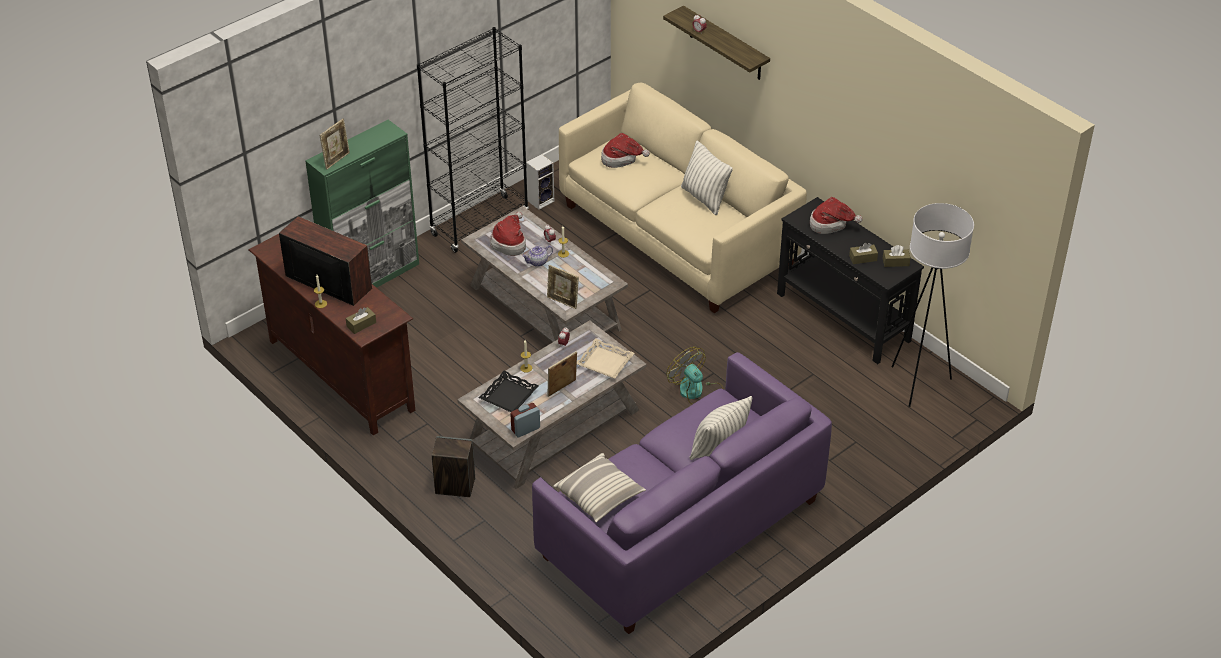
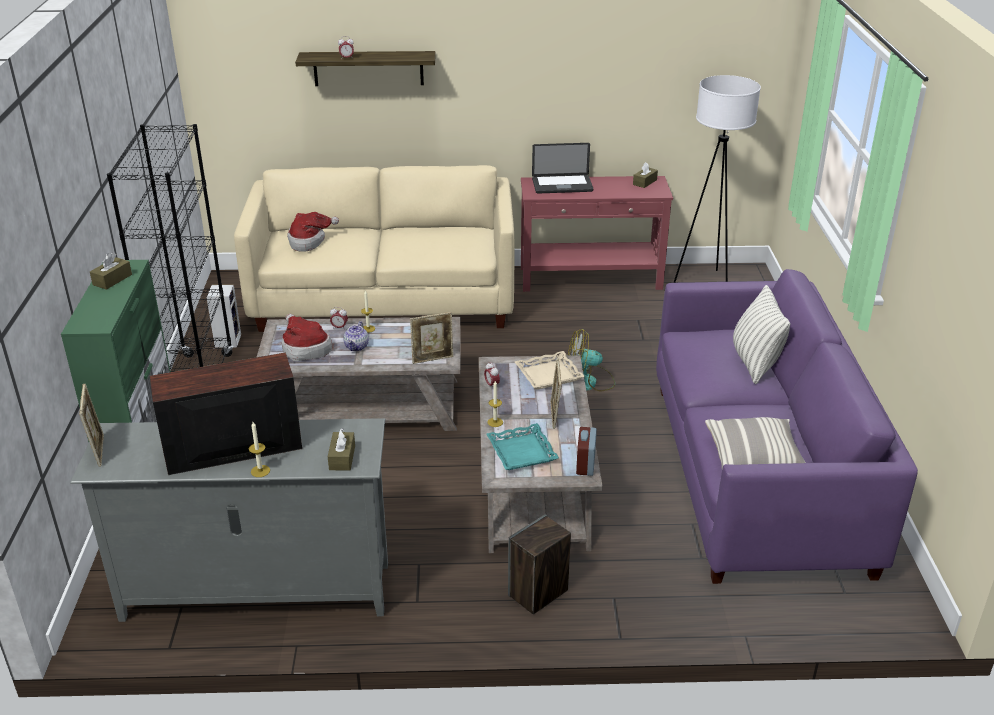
camera: 50 degrees left, 10 degrees down
brown tv stand [248,234,415,435] -> grey tv stand [70,418,388,622]
picture frame [320,119,350,170] -> picture frame moved to [79,384,104,467]
black tray [479,371,539,412] -> turquoise tray [486,423,559,470]
pillow [681,141,733,215] -> none
black console table [777,197,924,364] -> red console table [521,176,673,292]
hat [810,197,863,234] -> laptop [532,143,593,194]
brown tissue box [849,243,878,264] -> brown tissue box moved to [90,253,132,290]

